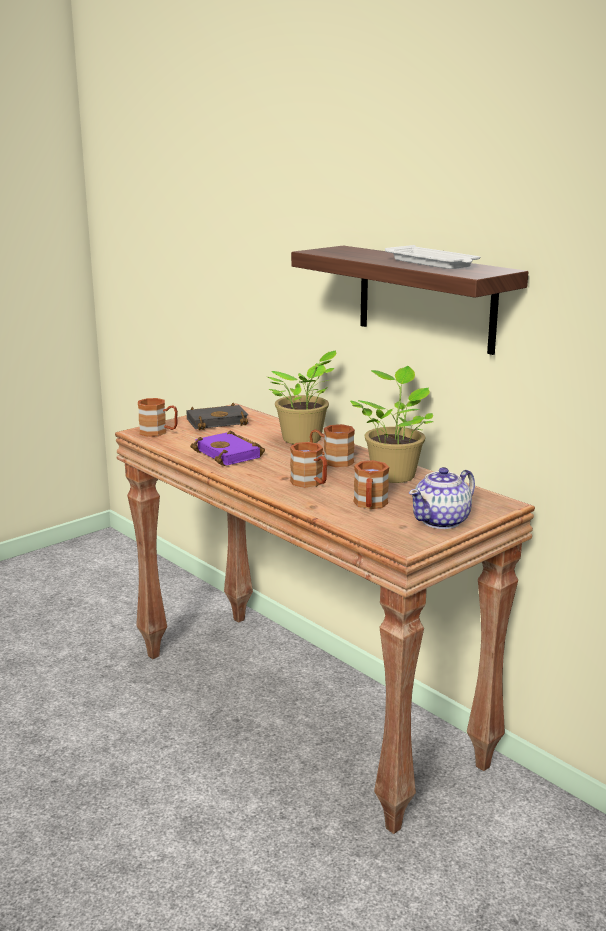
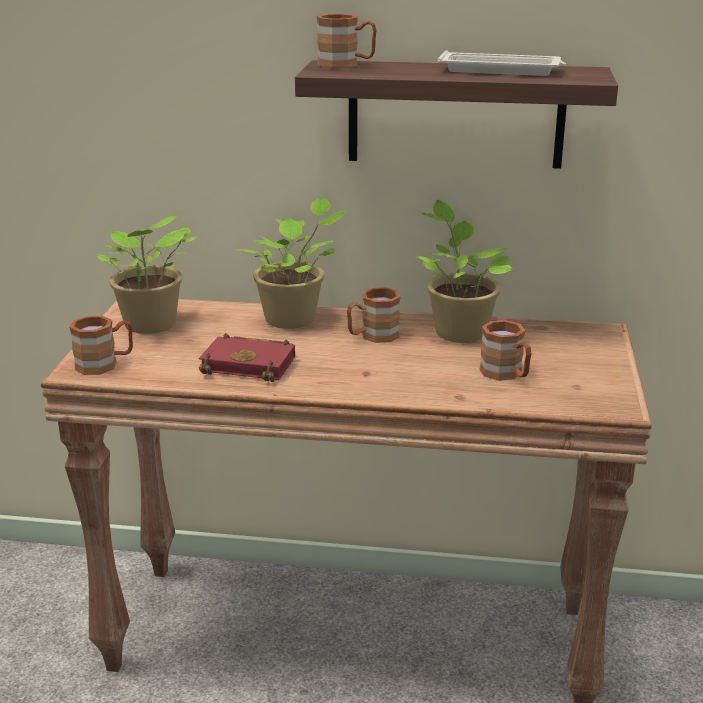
camera: 40 degrees left, 5 degrees up
black book [186,403,249,430] -> potted plant [96,215,197,334]
purple book [190,430,265,466] -> red book [199,333,295,382]
brown mug [290,442,327,488] -> brown mug moved to [317,14,376,68]
teapot [409,467,475,529] -> none

